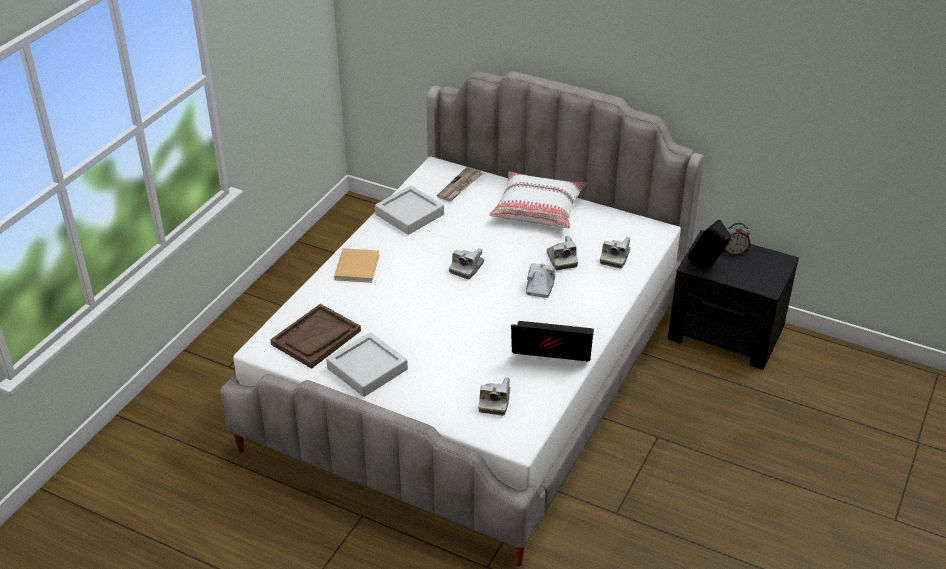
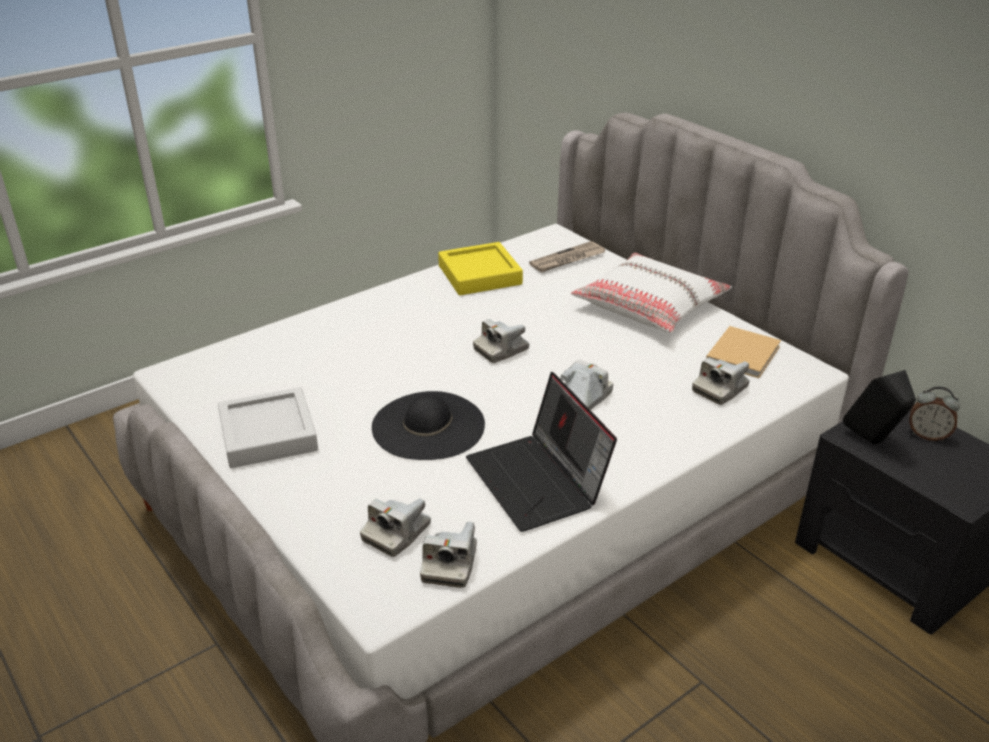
camera: 25 degrees right, 5 degrees down
brown tray [270,304,361,369] -> none
beige book [334,248,380,283] -> beige book moved to [706,326,781,378]
grey tray [375,186,444,235] -> yellow tray [438,242,523,295]
laptop [511,321,594,361] -> laptop turned 150 degrees counterclockwise [466,372,617,532]
camera [547,236,578,270] -> camera moved to [420,522,477,588]
none -> black hat [372,391,485,460]

